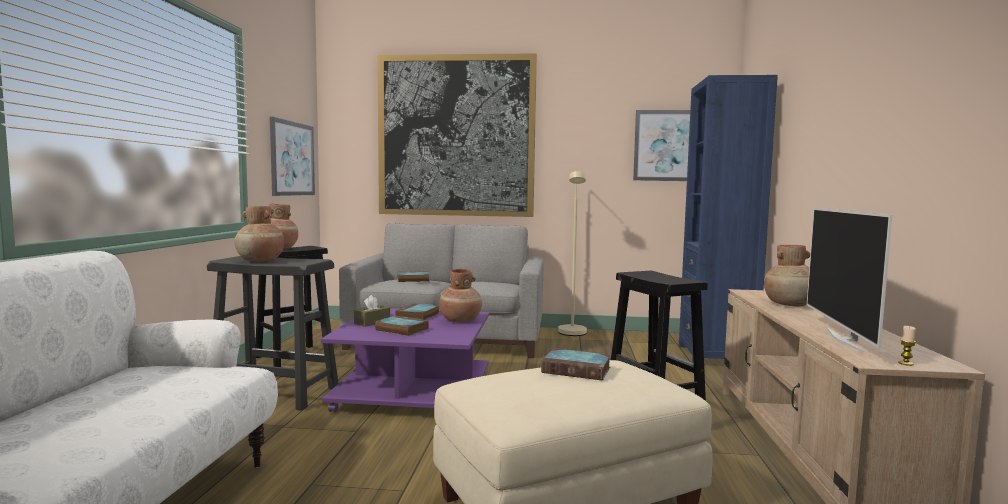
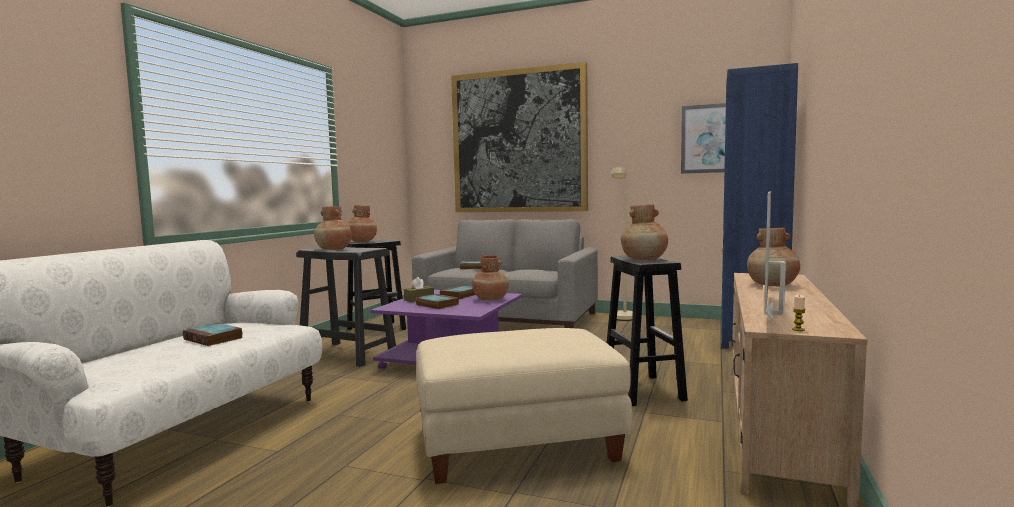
camera: 15 degrees right, 0 degrees up
picture [270,117,315,196] -> none
book [541,348,611,381] -> book moved to [183,323,243,346]
none -> brown vase [621,204,668,260]

